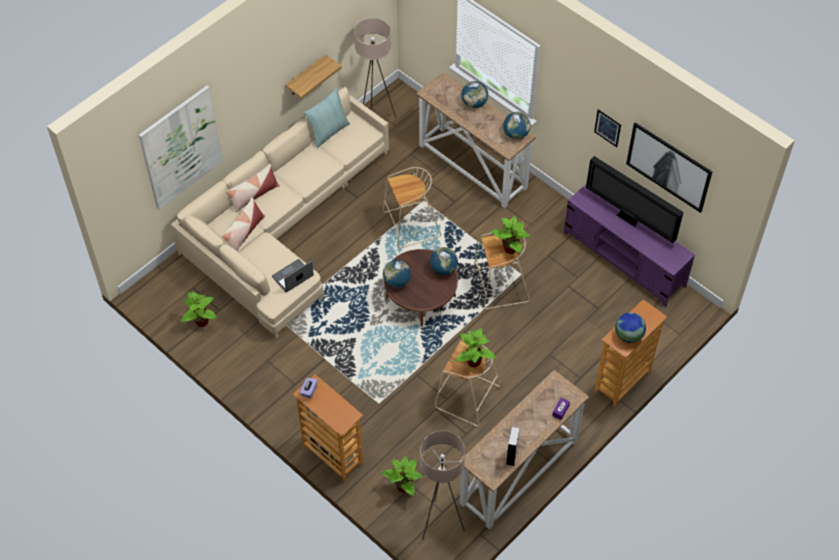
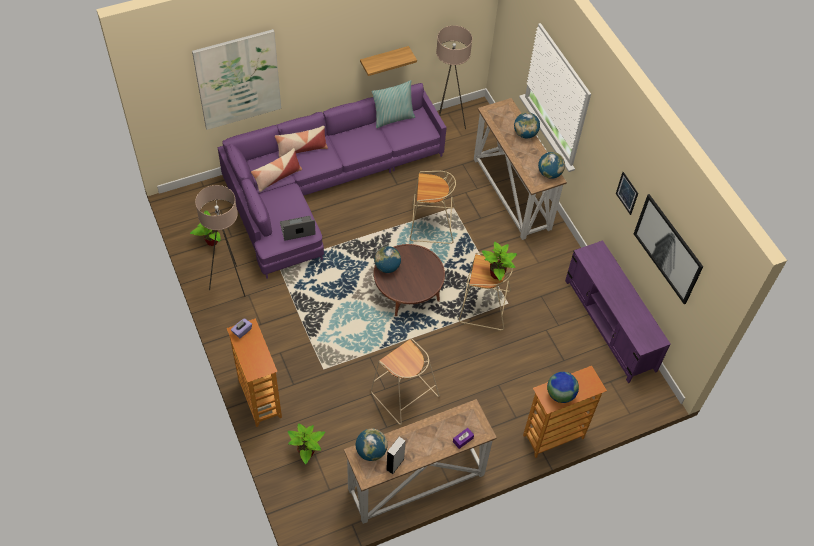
camera: 20 degrees right, 0 degrees up
beige sofa [171,87,389,338] -> purple sofa [218,83,446,279]
beige floor lamp [420,431,465,540] -> beige floor lamp moved to [195,185,246,297]
globe [430,247,458,275] -> globe moved to [356,429,388,461]
potted plant [456,328,496,368] -> none
television [586,156,683,243] -> none

